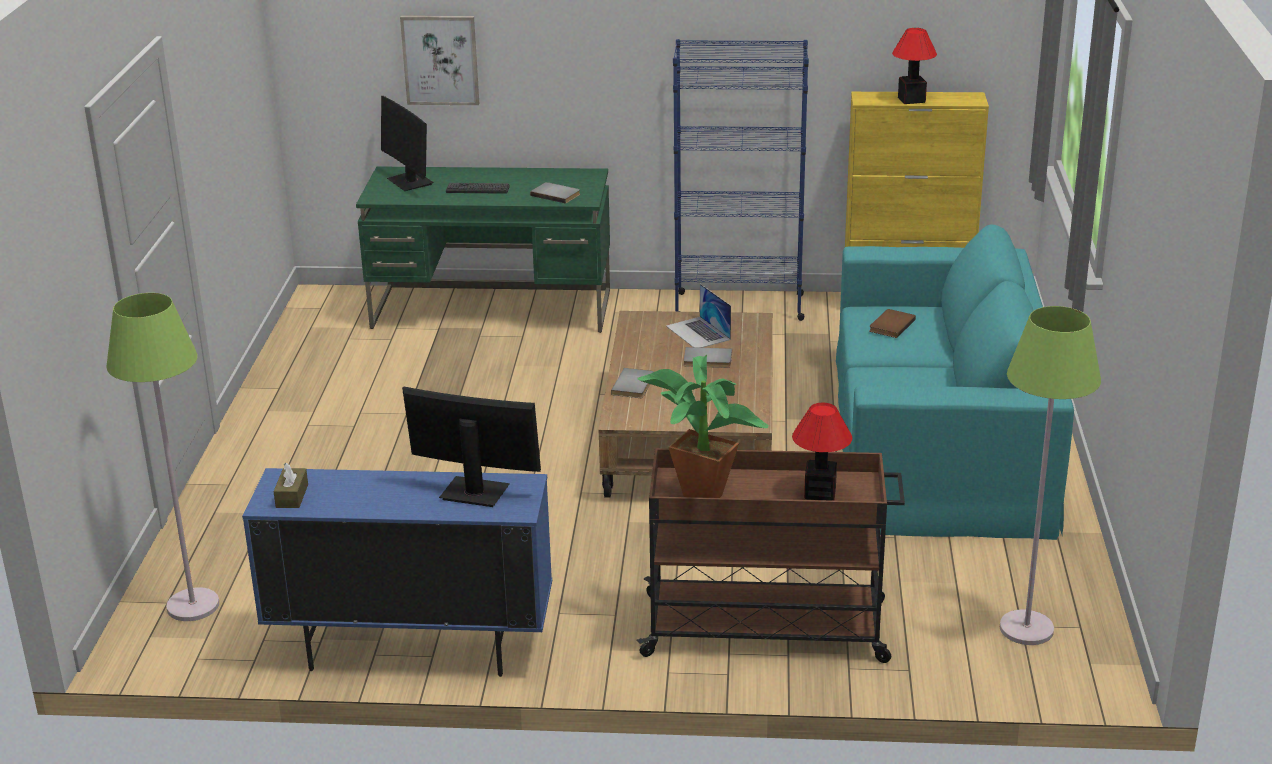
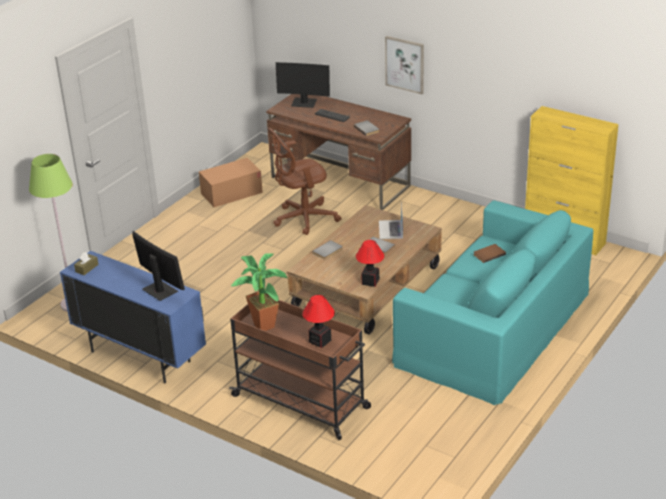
camera: 30 degrees right, 5 degrees up
green desk [356,166,610,333] -> brown desk [266,94,411,210]
monitor [381,96,434,191] -> monitor turned 75 degrees counterclockwise [276,62,330,108]
picture [400,16,479,105] -> picture moved to [385,36,424,94]
blue bookcase [673,39,809,321] -> none
table lamp [892,28,937,104] -> table lamp moved to [356,240,384,287]
green floor lamp [1000,306,1101,645] -> none
none -> cardboard box [199,158,263,207]
none -> brown office chair [268,128,341,235]

